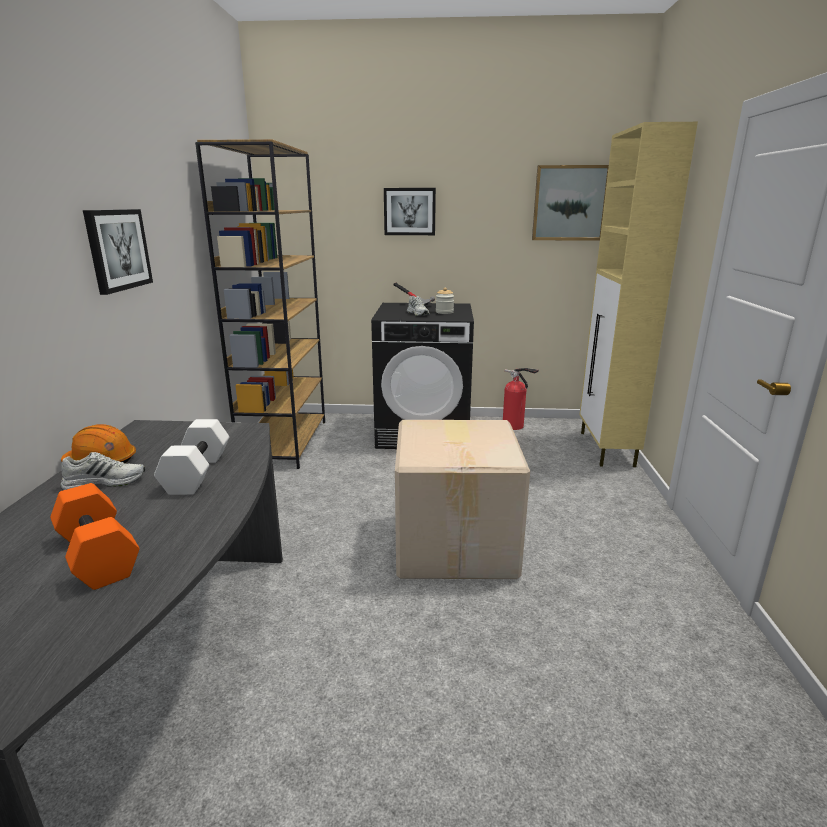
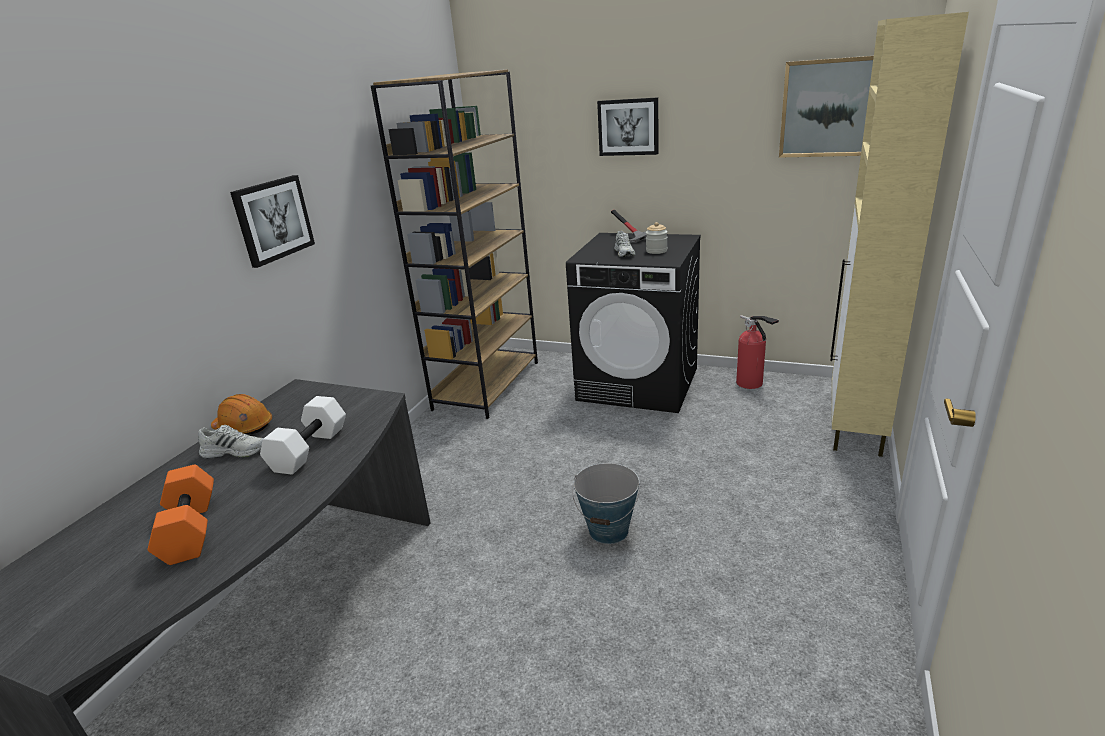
camera: 20 degrees right, 5 degrees up
cardboard box [395,420,530,579] -> bucket [572,463,640,544]

